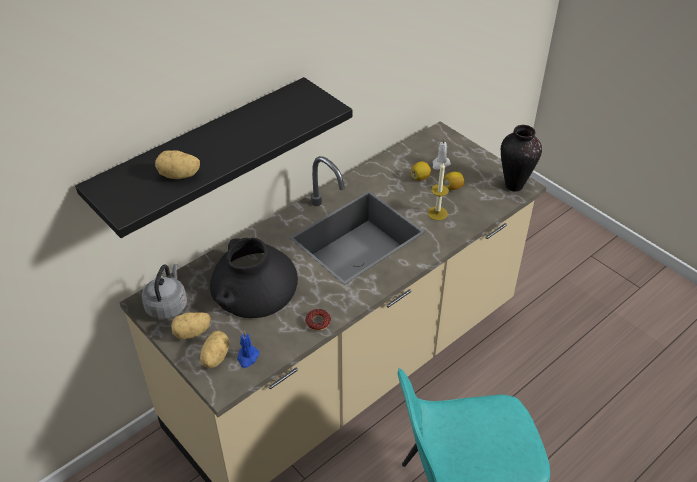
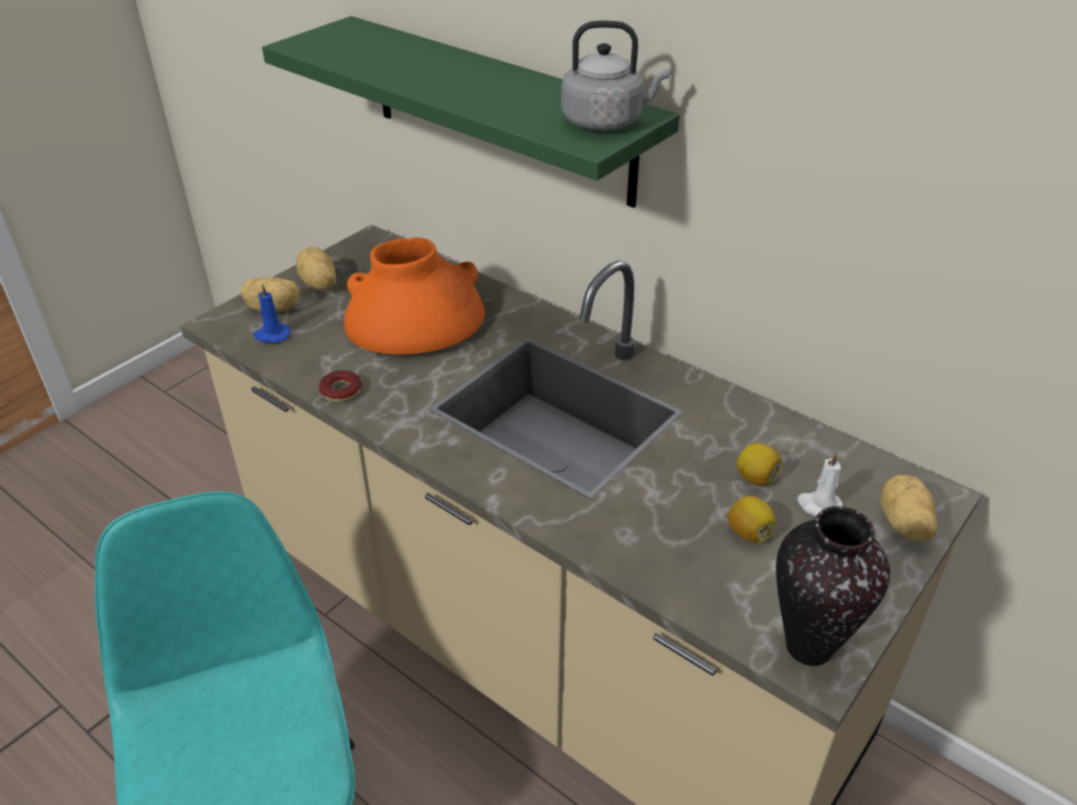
camera: 80 degrees right, 5 degrees down
black shelf [75,77,352,238] -> green shelf [262,16,680,208]
grey kettle [142,264,187,320] -> grey kettle moved to [561,21,670,131]
potato [155,150,200,179] -> potato moved to [880,475,937,541]
black vase [210,238,298,318] -> orange vase [344,238,485,355]
candle [427,163,449,220] -> none

